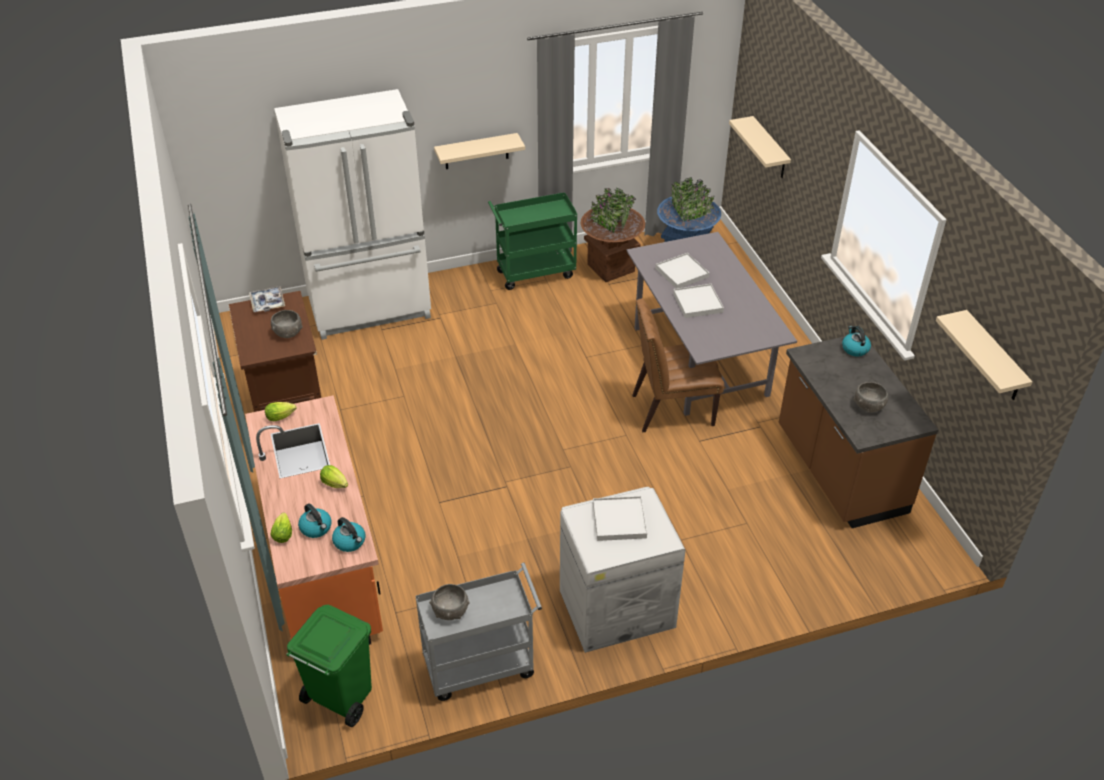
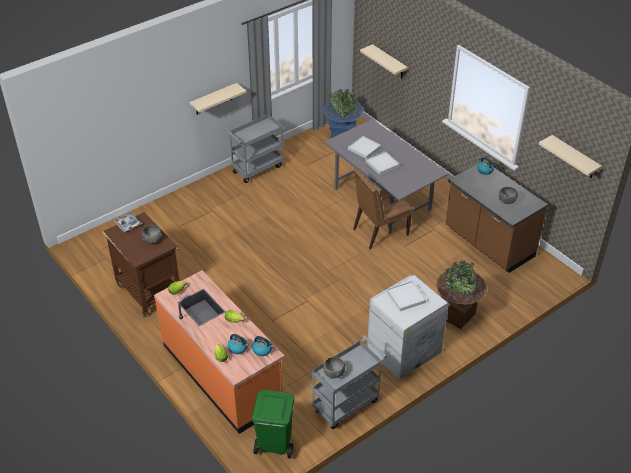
camera: 20 degrees left, 0 degrees up
white fridge [274,89,431,340] -> none
green cart [488,192,577,290] -> grey cart [225,114,284,183]
brown planter [580,188,645,282] -> brown planter moved to [436,260,487,329]

